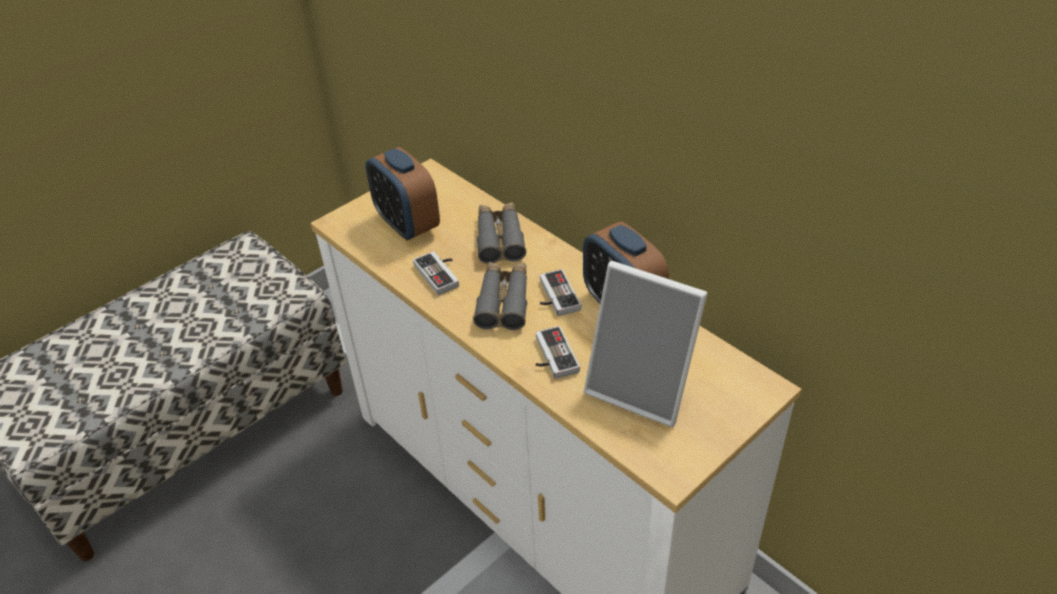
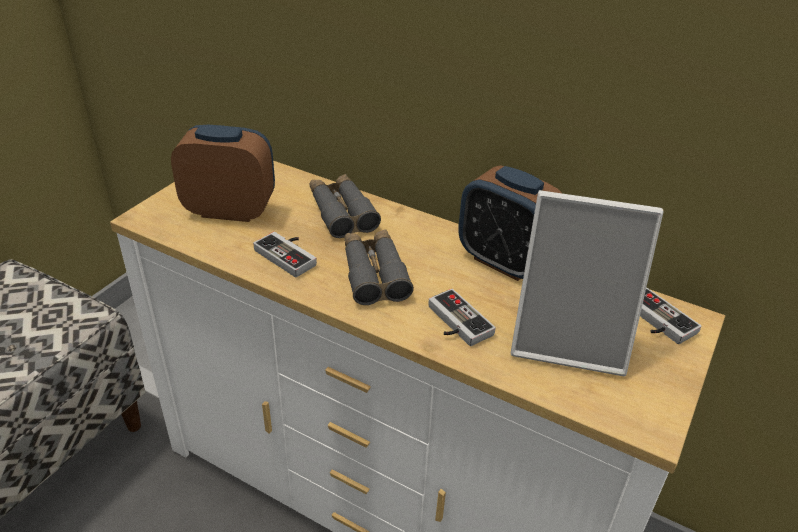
camera: 20 degrees left, 5 degrees down
alarm clock [366,147,440,241] -> alarm clock turned 150 degrees clockwise [171,125,275,222]
game controller [540,269,581,316] -> game controller moved to [640,288,701,344]

